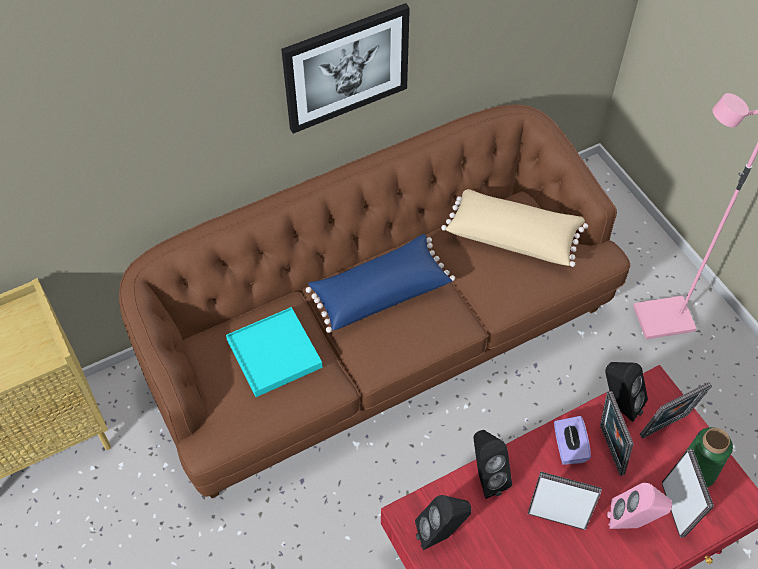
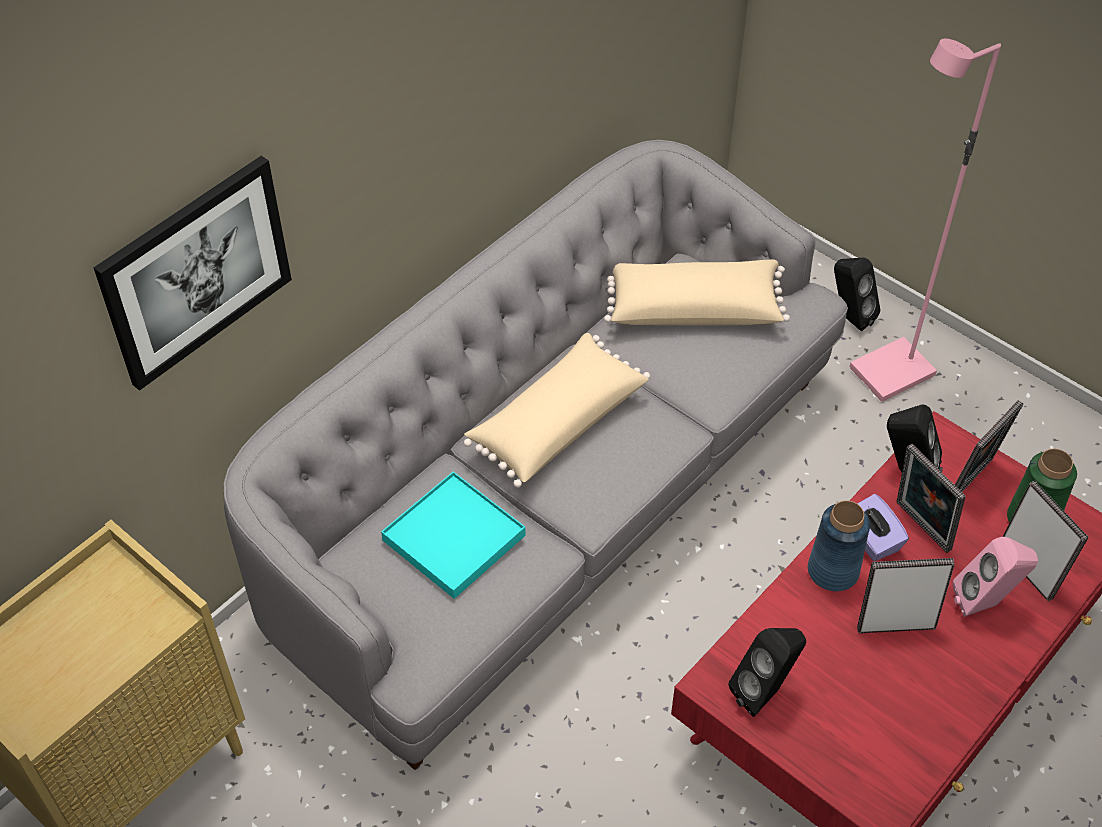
camera: 20 degrees left, 5 degrees down
brown sofa [119,104,630,498] -> grey sofa [223,140,848,770]
picture [281,3,410,134] -> picture moved to [93,156,292,391]
blue pillow [306,234,455,333] -> beige pillow [464,333,650,488]
black speaker [473,430,512,499] -> black speaker moved to [834,257,881,332]
none -> blue vase [808,500,870,591]

